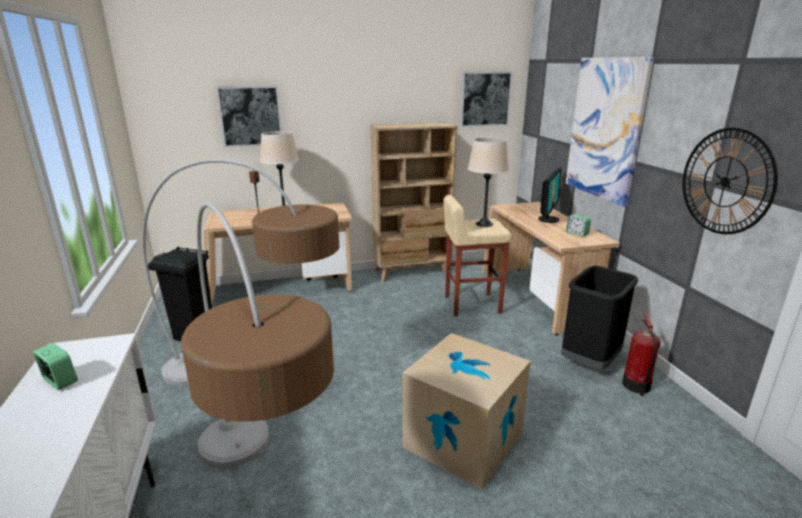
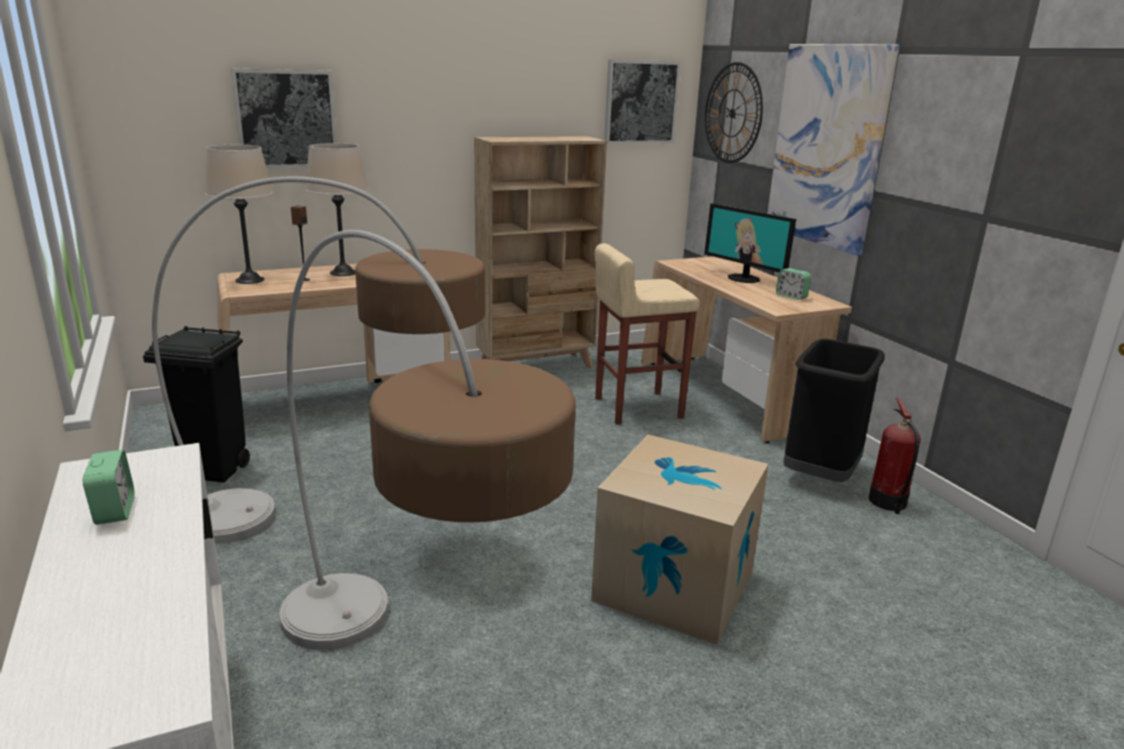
camera: 10 degrees left, 0 degrees up
alarm clock [33,343,78,390] -> alarm clock turned 45 degrees clockwise [83,450,134,525]
beige table lamp [468,138,509,227] -> beige table lamp moved to [205,145,273,284]
monitor [538,167,562,223] -> monitor turned 120 degrees clockwise [704,203,796,283]
wall clock [683,127,778,234] -> wall clock moved to [705,62,763,163]

